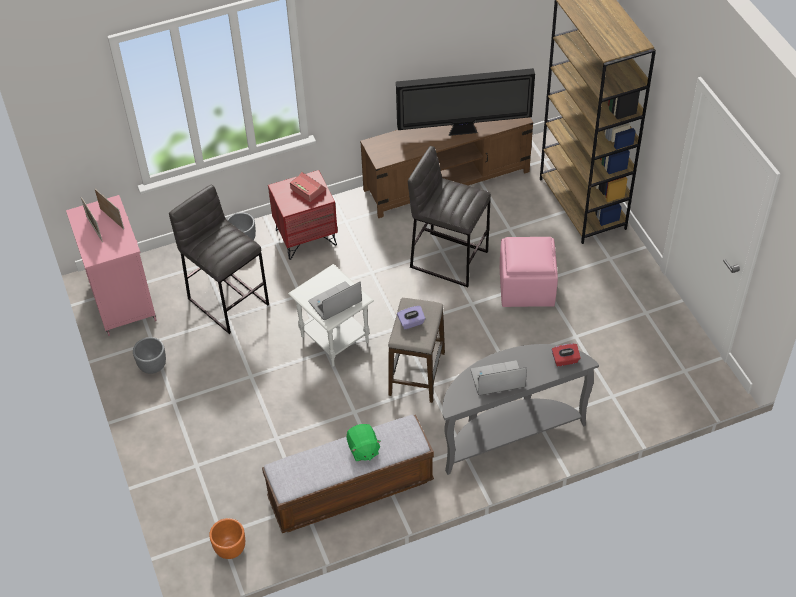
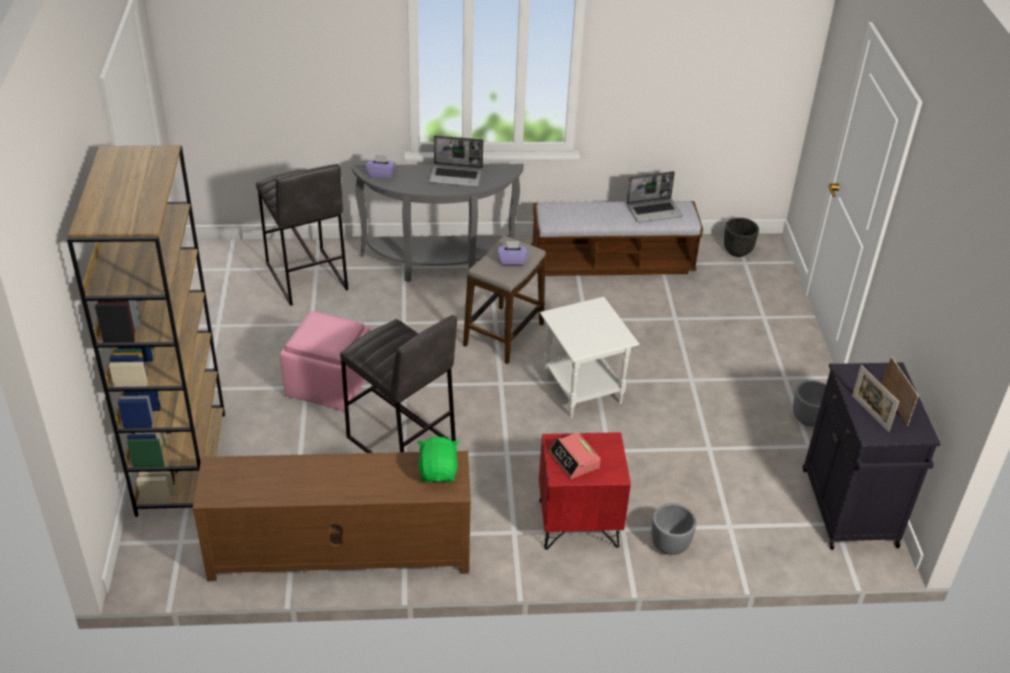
camera: 165 degrees left, 10 degrees down
pink cabinet [66,195,157,336] -> black cabinet [803,362,941,550]
grey stool [169,185,269,334] -> grey stool moved to [256,164,348,306]
orange planter [209,518,245,559] -> black planter [724,218,759,257]
laptop [308,281,362,320] -> laptop moved to [626,171,683,223]
green plush toy [347,424,381,461] -> green plush toy moved to [417,437,459,482]
television [396,68,535,136] -> none
red tissue box [552,344,581,366] -> purple tissue box [365,154,395,179]

